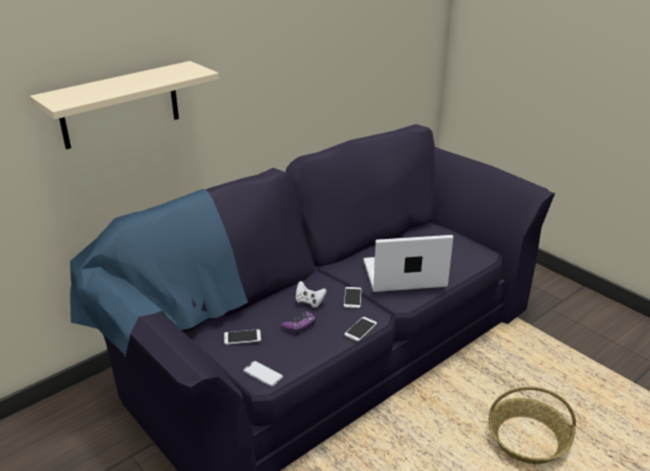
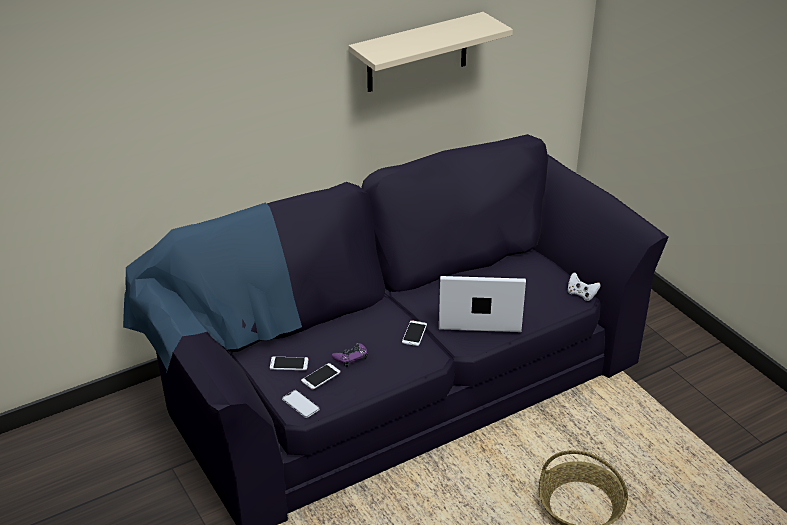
camera: 10 degrees right, 5 degrees up
beige shelf [30,61,219,149] -> beige shelf moved to [349,12,513,92]
white game controller [296,281,327,308] -> white game controller moved to [567,272,601,301]
phone [344,317,377,341] -> phone moved to [301,363,340,390]

